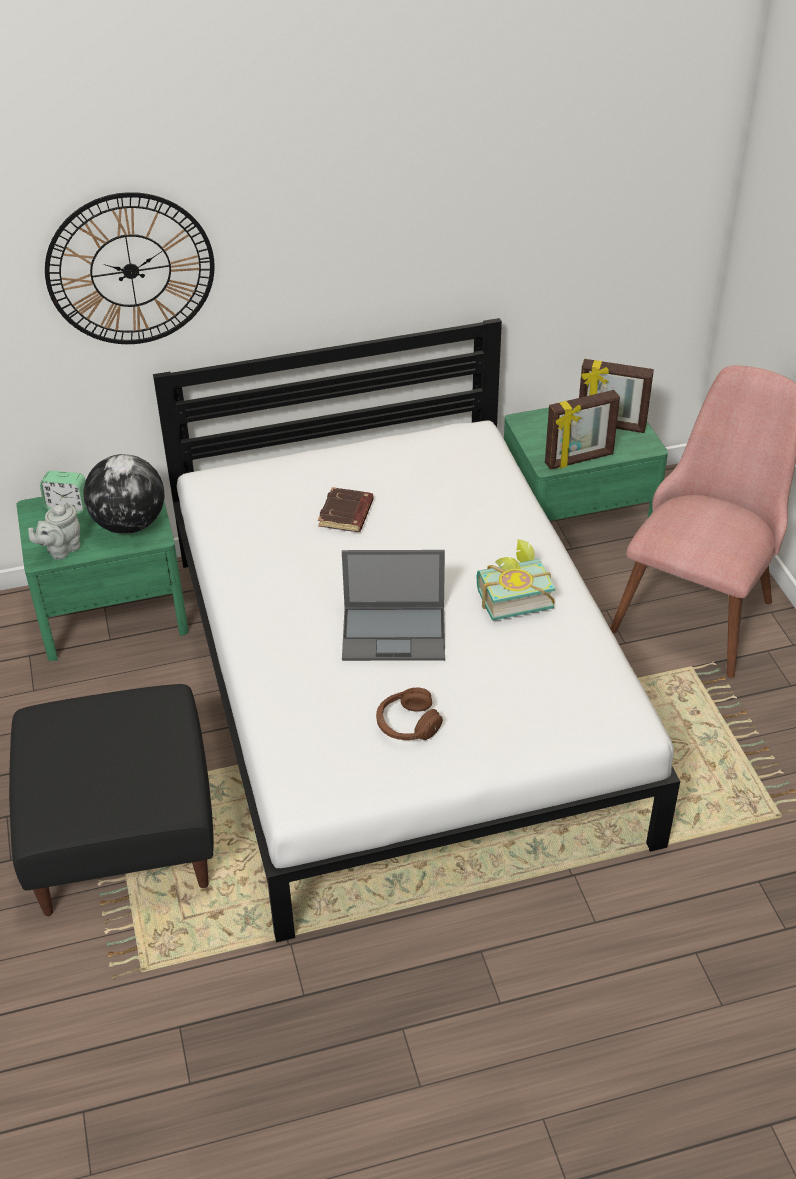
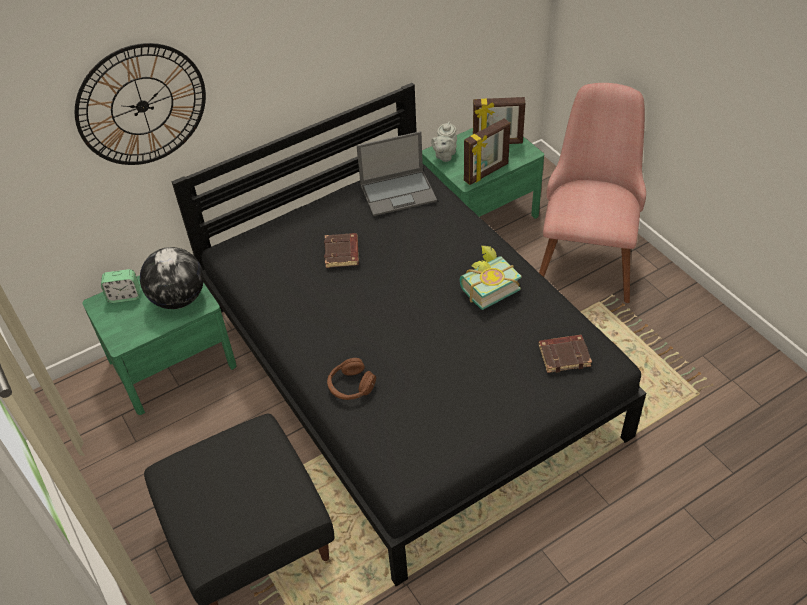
camera: 15 degrees left, 5 degrees up
grey teapot [28,502,80,560] -> grey teapot moved to [431,121,457,162]
white bed [153,318,680,943] -> black bed [171,83,646,586]
laptop [342,550,445,661] -> laptop moved to [356,131,437,216]
brown headphones [376,688,443,740] -> brown headphones moved to [327,358,376,400]
none -> brown book [538,335,592,373]

